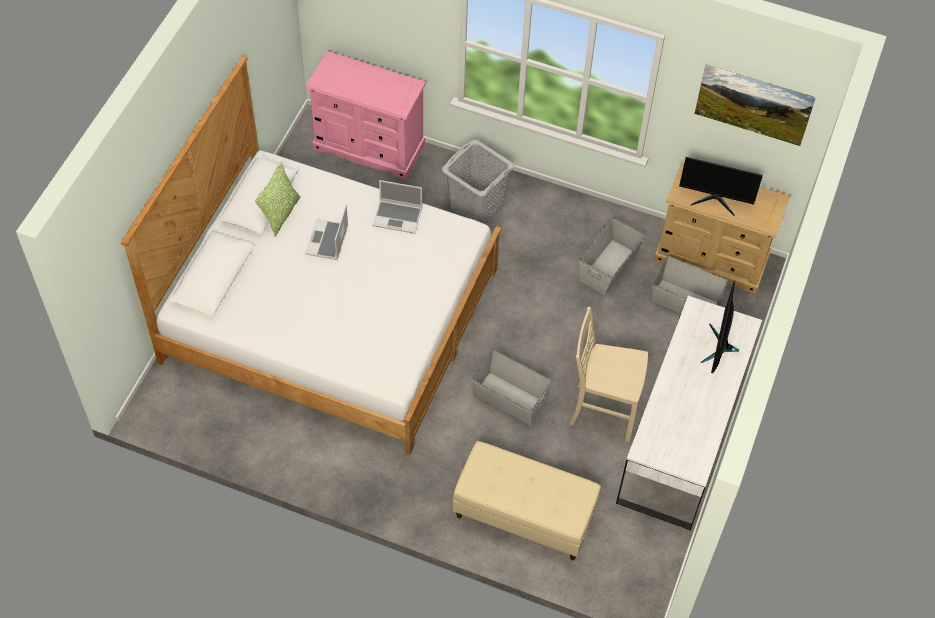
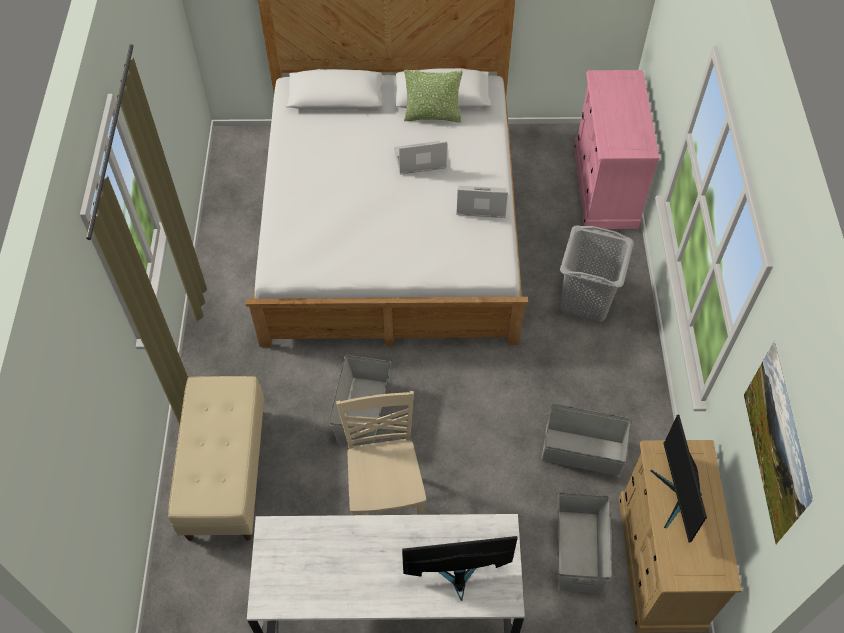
camera: 70 degrees right, 0 degrees up
laptop [373,180,422,234] -> laptop turned 105 degrees clockwise [456,186,508,218]

